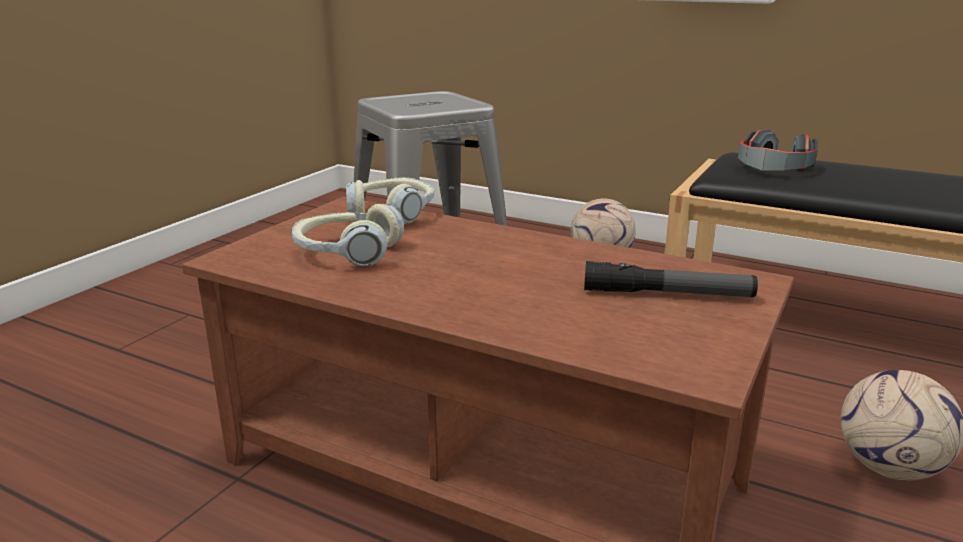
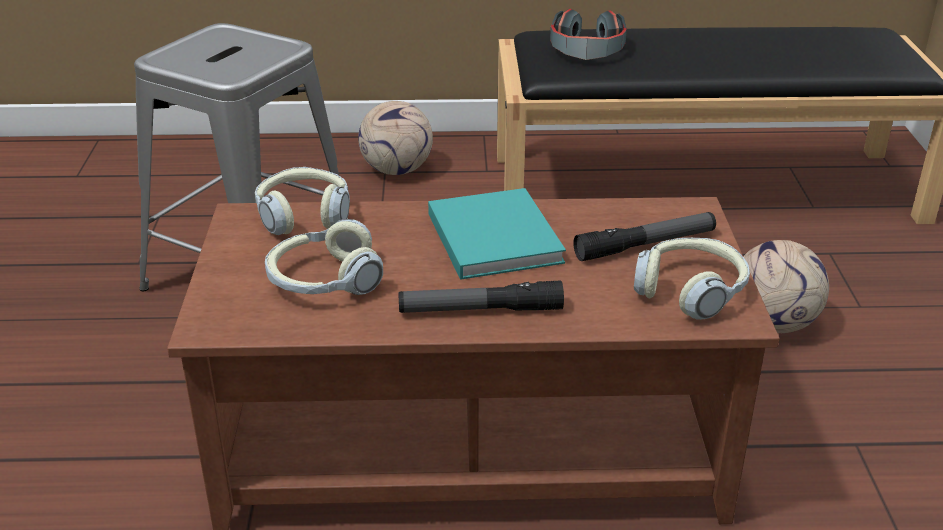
camera: 30 degrees left, 10 degrees up
none -> flashlight [398,280,564,313]
none -> turquoise book [428,188,566,280]
none -> headphones [634,238,750,320]

